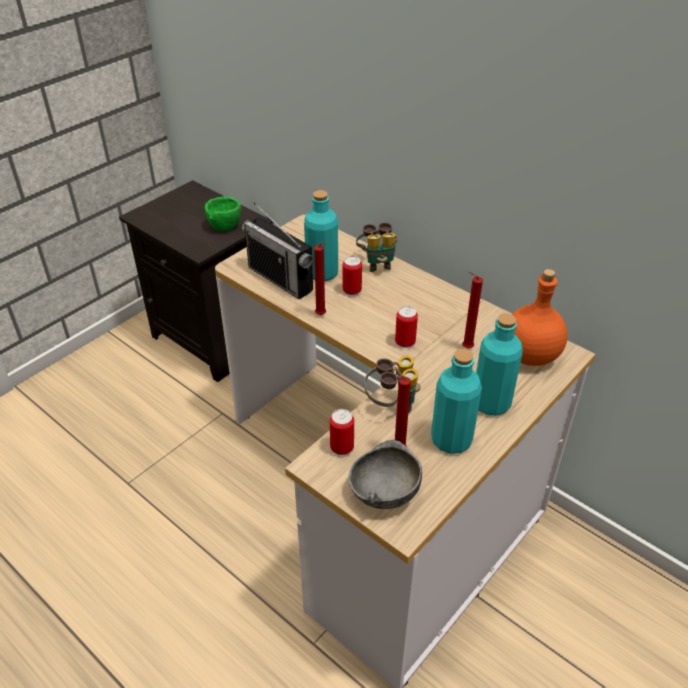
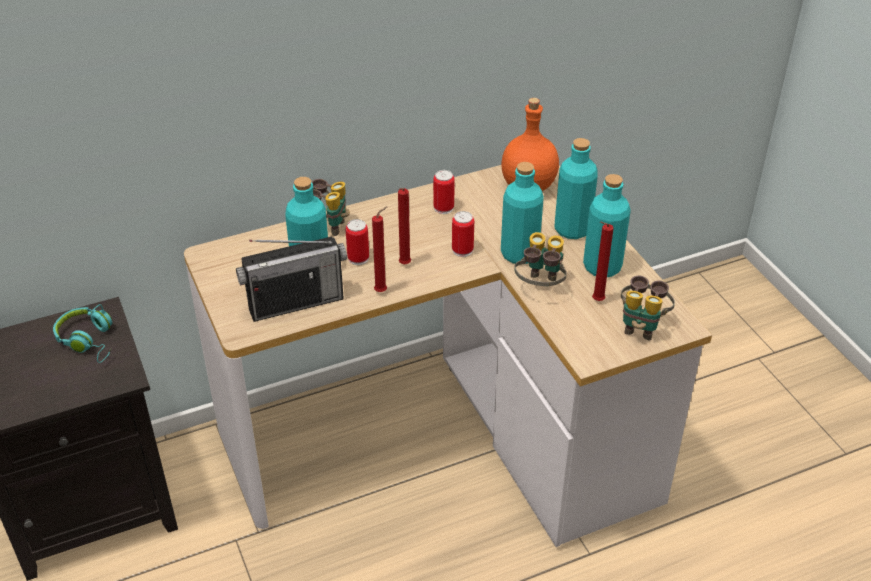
camera: 65 degrees left, 0 degrees up
green bowl [205,196,241,231] -> turquoise headphones [53,304,112,363]
can [330,409,354,457] -> can moved to [433,170,455,214]
grey bowl [348,440,422,509] -> binoculars [621,276,675,340]
red candle [462,272,483,348] -> red candle moved to [398,188,411,264]
none -> turquoise bottle [501,162,544,264]

